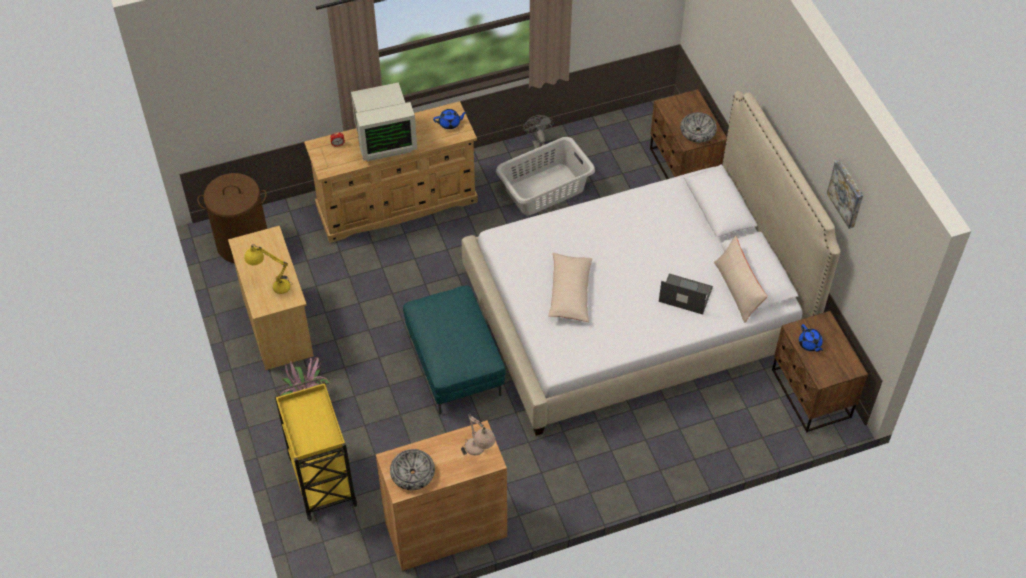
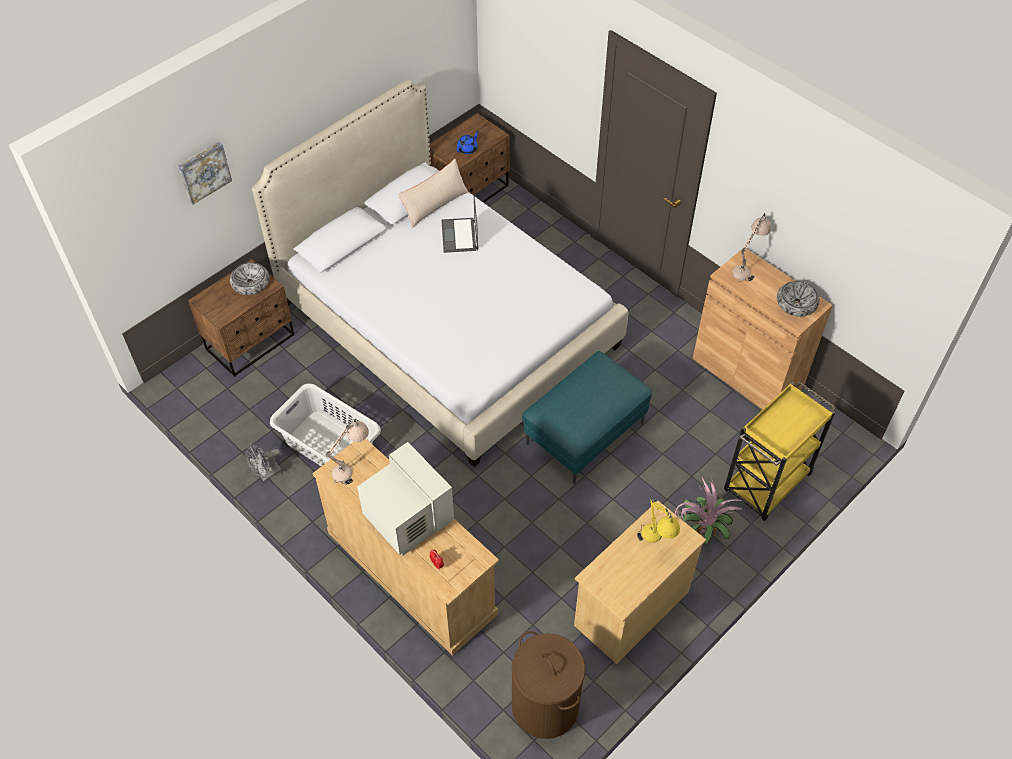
camera: 115 degrees left, 0 degrees up
blue teapot [433,109,467,129] -> beige table lamp [325,419,369,485]
beige pillow [548,253,592,322] -> none
picture [827,160,863,229] -> picture moved to [178,142,232,204]

